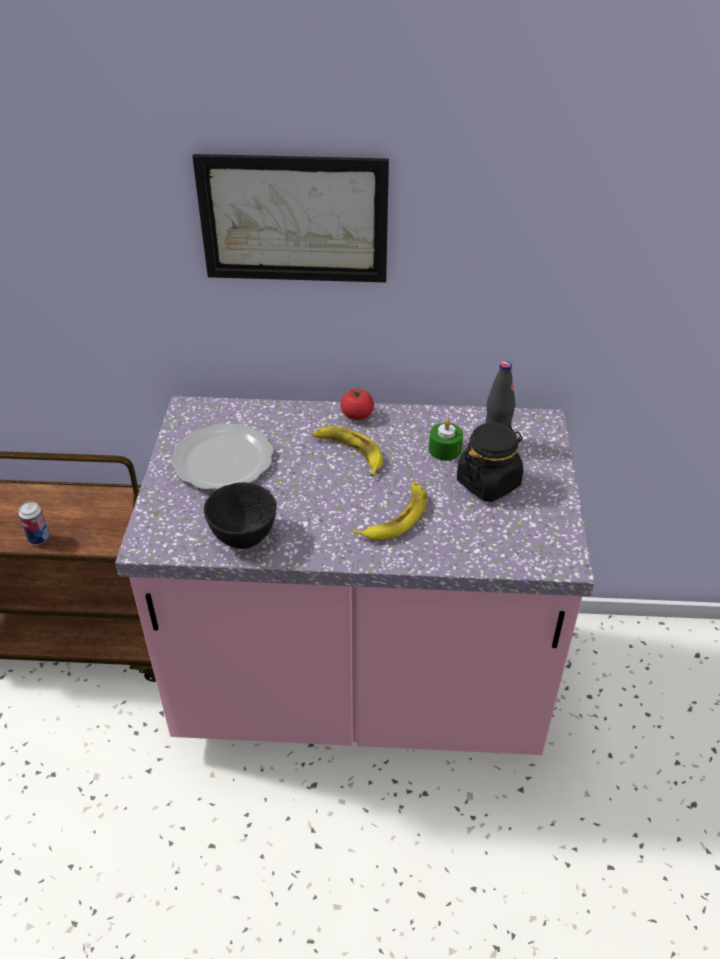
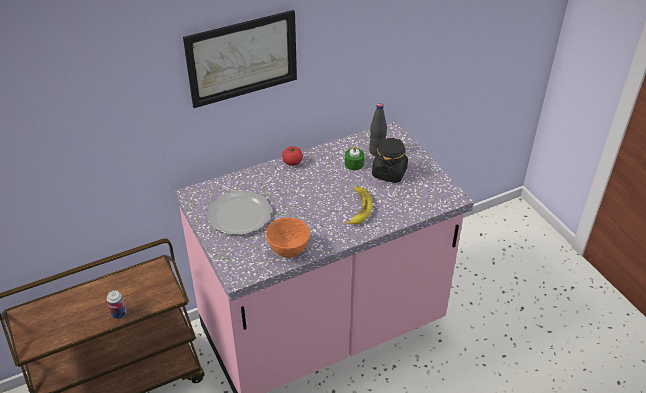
camera: 30 degrees left, 0 degrees up
black bowl [204,482,277,549] -> orange bowl [266,217,310,257]
banana [312,426,383,476] -> none

